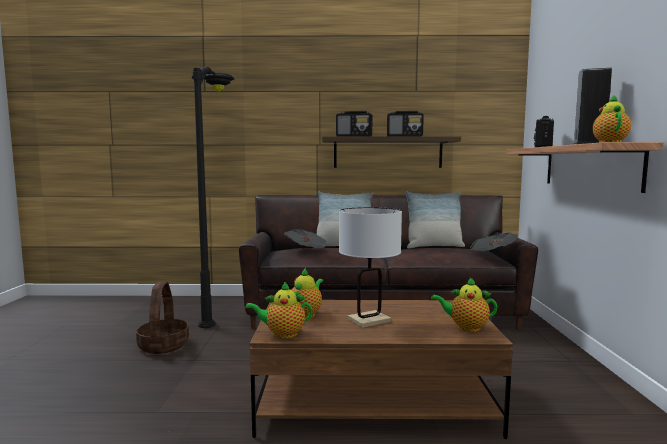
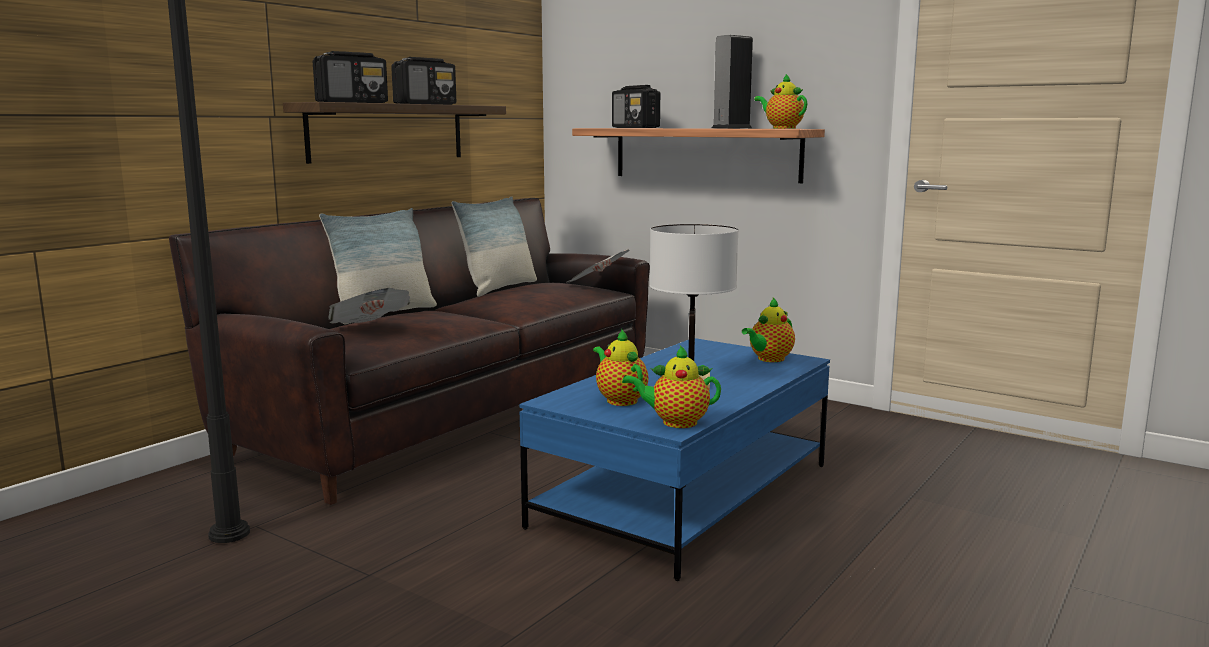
camera: 55 degrees left, 5 degrees up
basket [136,282,189,354] -> none
teapot [245,282,313,338] -> teapot turned 60 degrees clockwise [622,346,721,428]
brown coffee table [250,300,513,439] -> blue coffee table [519,338,830,581]

